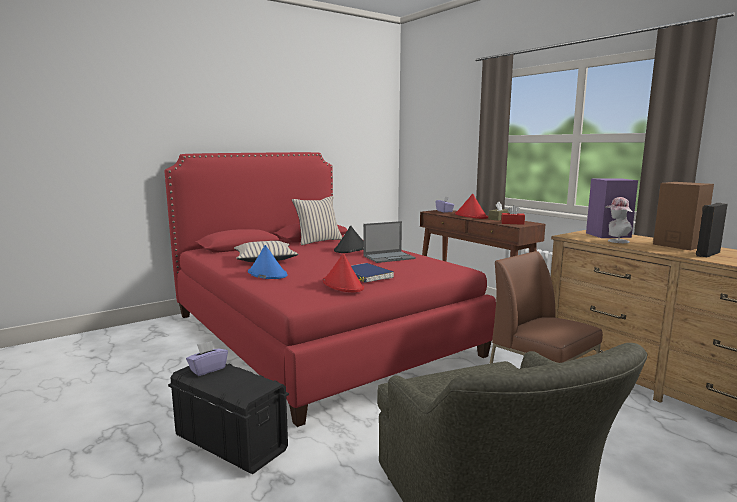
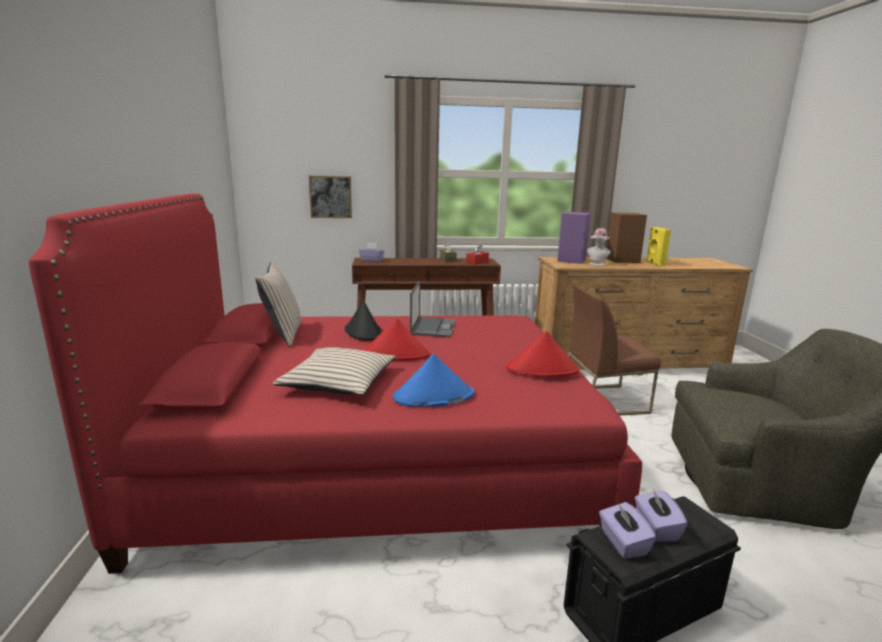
camera: 60 degrees left, 5 degrees up
blue book [351,263,394,283] -> none
red hat [455,194,488,219] -> red hat moved to [362,318,430,361]
black speaker [696,203,728,257] -> yellow speaker [646,227,671,266]
none -> picture [309,176,352,218]
none -> purple tissue box [635,489,688,542]

